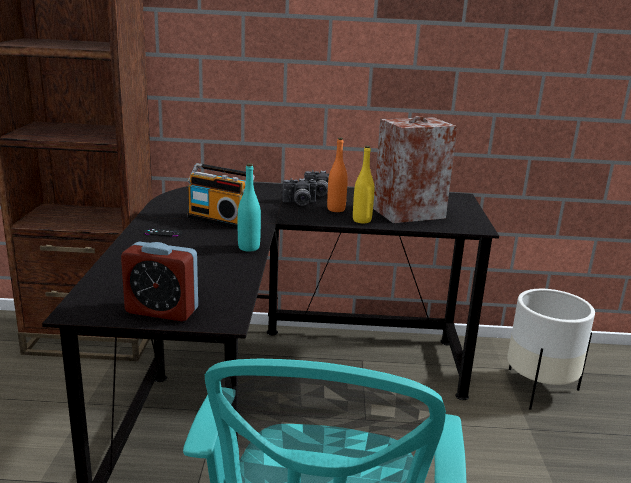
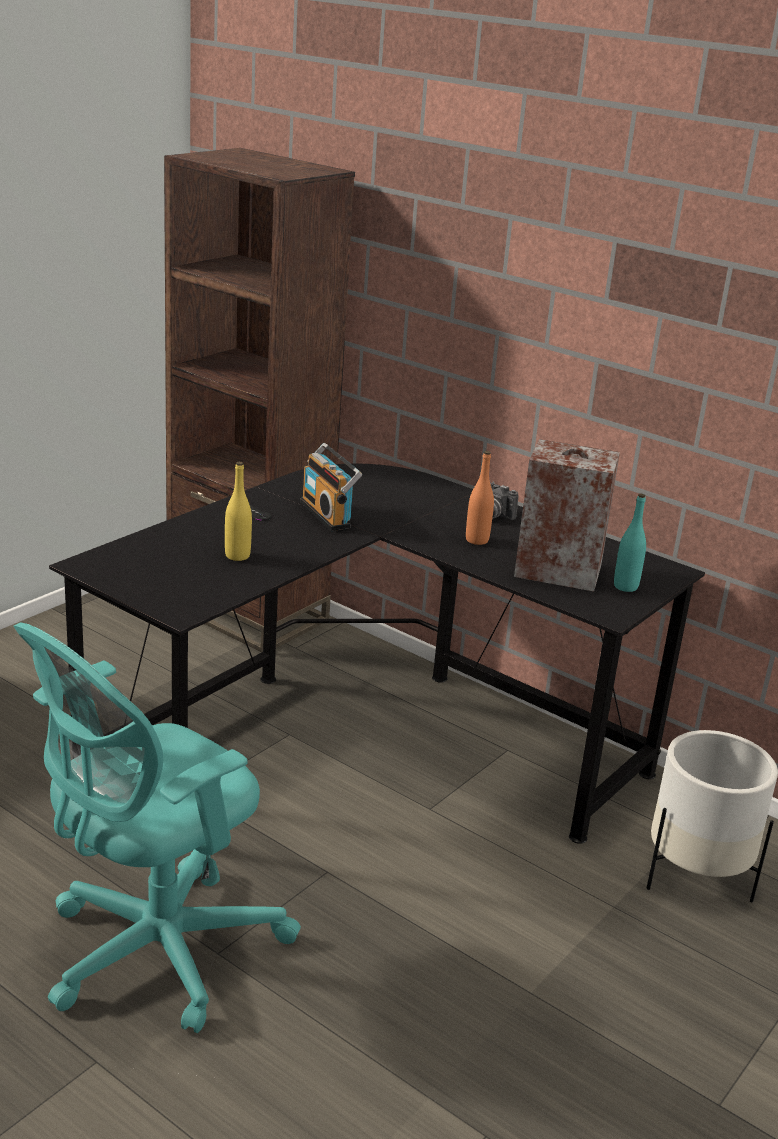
camera: 35 degrees right, 5 degrees up
alarm clock [121,242,198,321] -> none
turquoise bottle [238,163,261,252] -> turquoise bottle moved to [614,493,646,592]
camera [283,178,317,206] -> none
yellow bottle [353,146,374,223] -> yellow bottle moved to [225,462,252,561]

